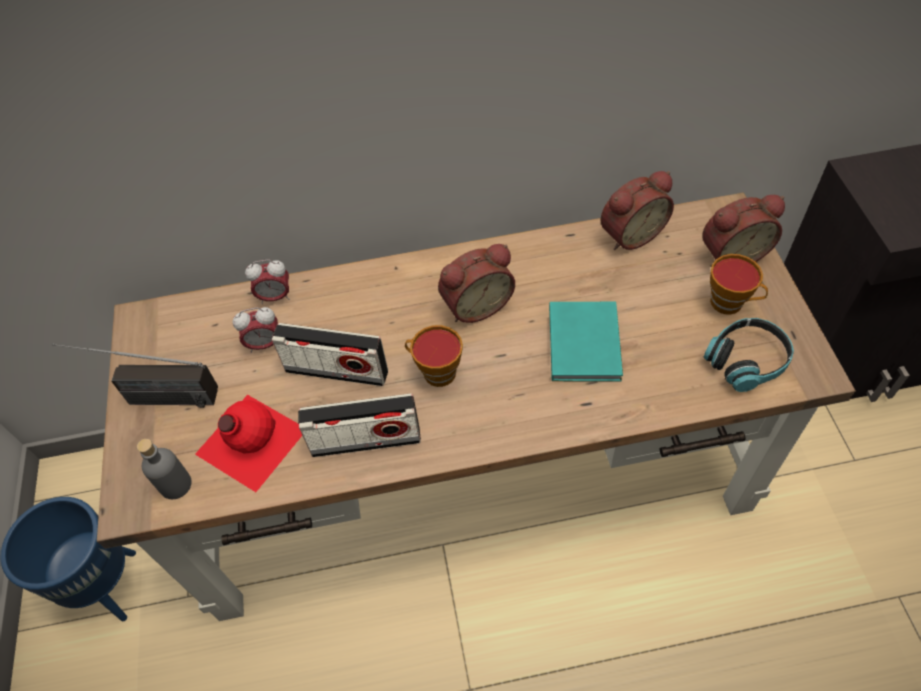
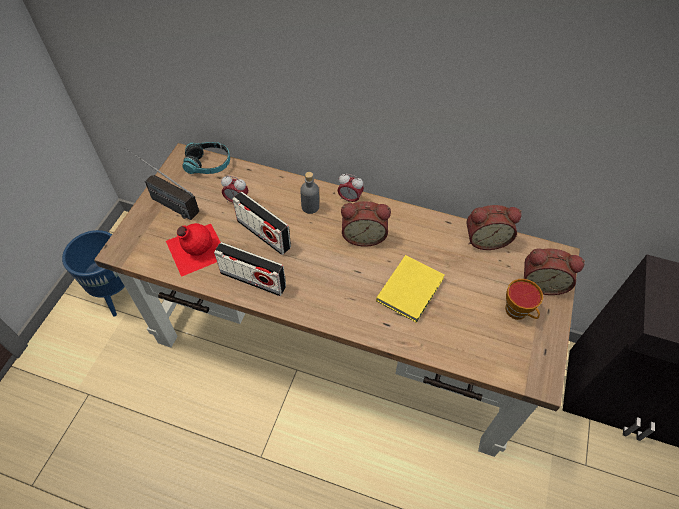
camera: 25 degrees right, 0 degrees up
grey bottle [137,439,192,499] -> grey bottle moved to [300,172,319,214]
alarm clock [245,260,290,304] -> alarm clock moved to [337,174,364,202]
cup [405,325,463,387] -> none
turquoise book [549,302,623,382] -> yellow book [376,255,445,323]
headphones [704,318,794,392] -> headphones moved to [182,142,230,174]

